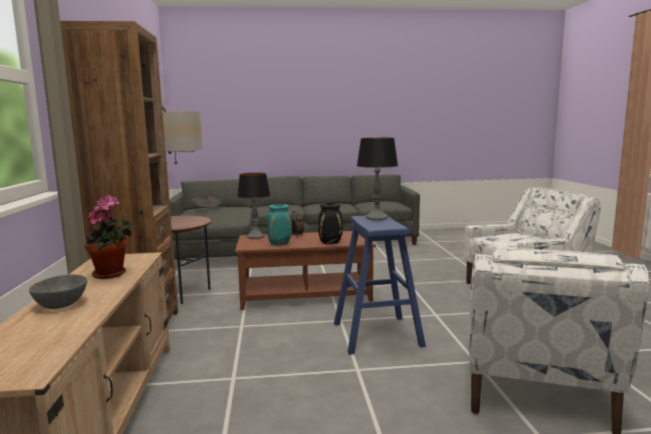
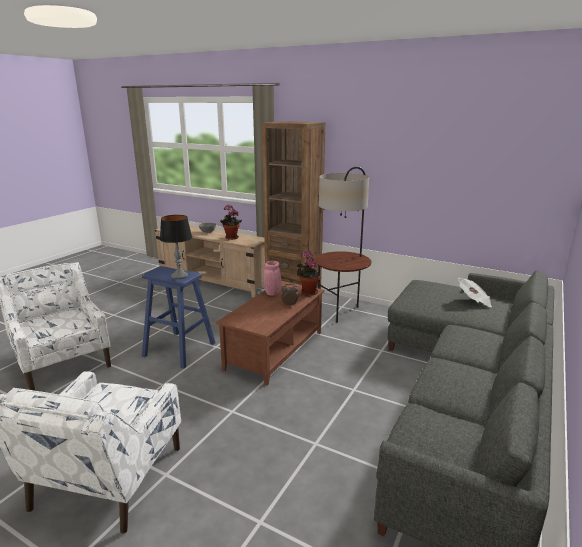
camera: 125 degrees right, 10 degrees up
table lamp [237,173,270,239] -> potted plant [297,251,321,296]
turquoise vase [267,204,292,246] -> pink vase [263,261,281,296]
black vase [318,203,343,244] -> none

